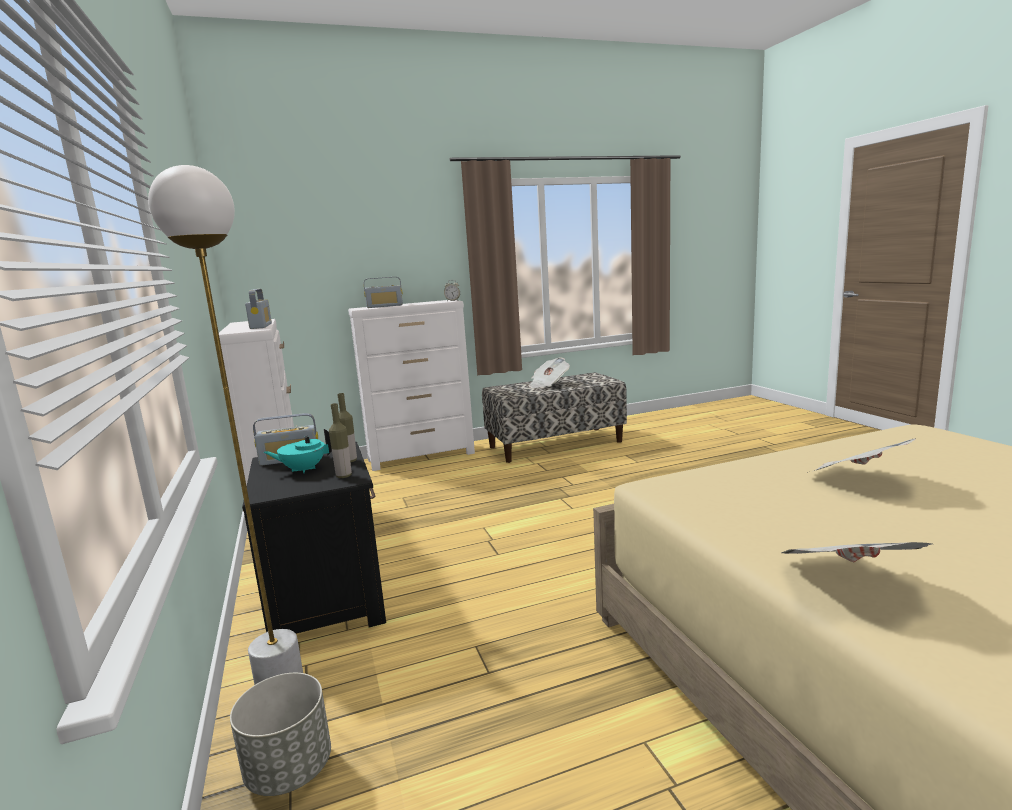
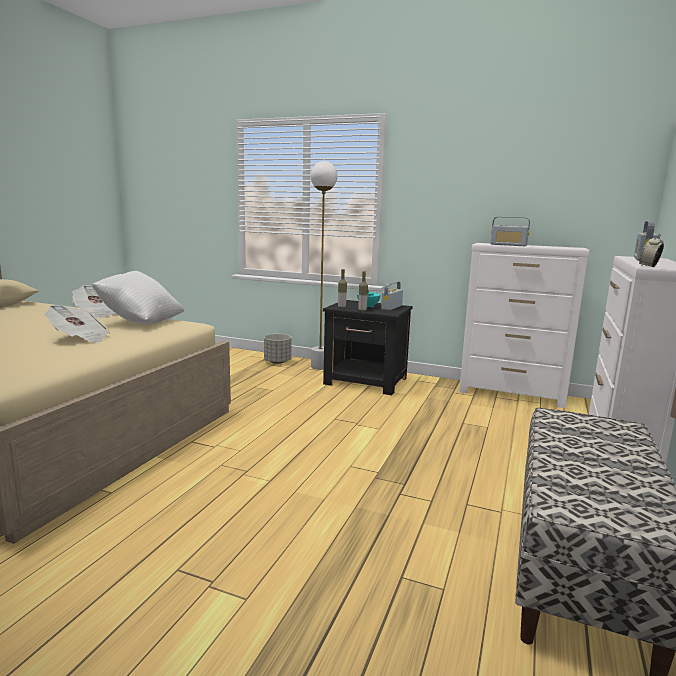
camera: 130 degrees right, 0 degrees up
newspaper [528,358,570,388] -> none
none -> white pillow [92,271,184,324]

